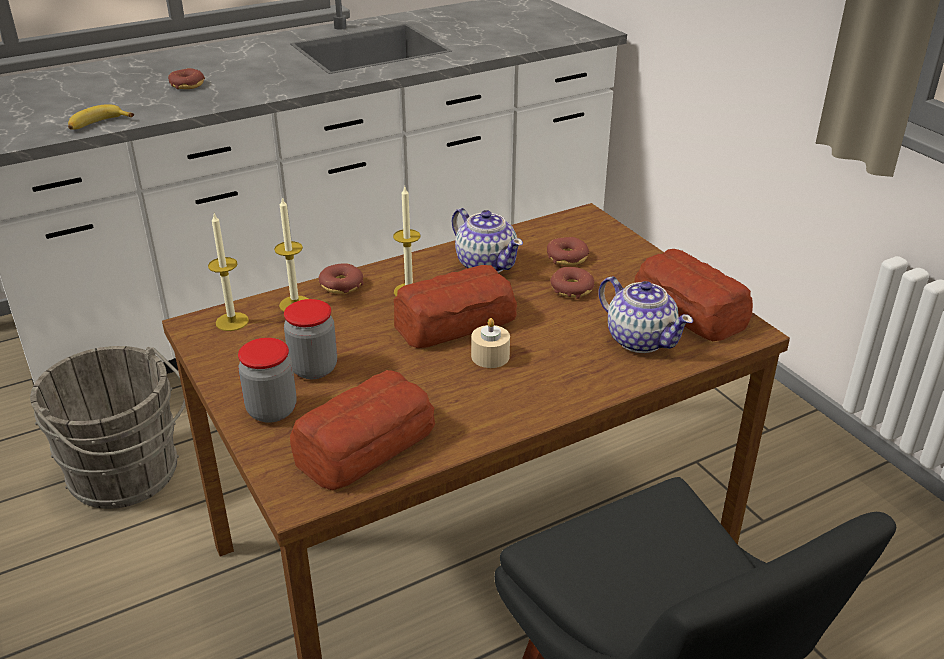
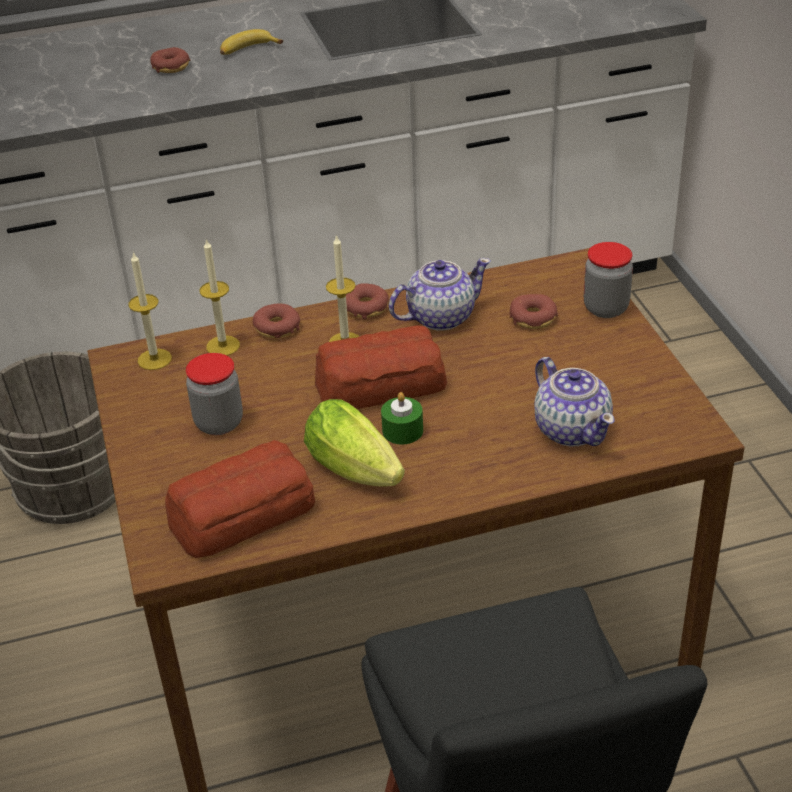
camera: 15 degrees right, 5 degrees up
banana [68,104,134,130] -> banana moved to [220,29,283,55]
jar [238,338,296,423] -> jar moved to [584,242,633,318]
teapot [452,208,523,273] -> teapot turned 90 degrees counterclockwise [389,258,491,330]
beige candle [471,318,510,368] -> green candle [381,392,423,445]
donut [551,267,594,299] -> donut moved to [346,283,389,320]
bread [634,249,753,341] -> none
none -> lettuce [304,399,405,487]

